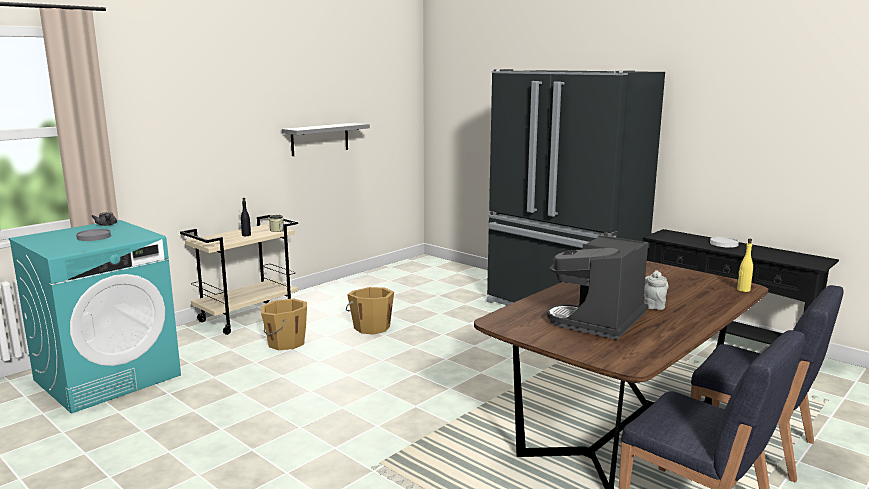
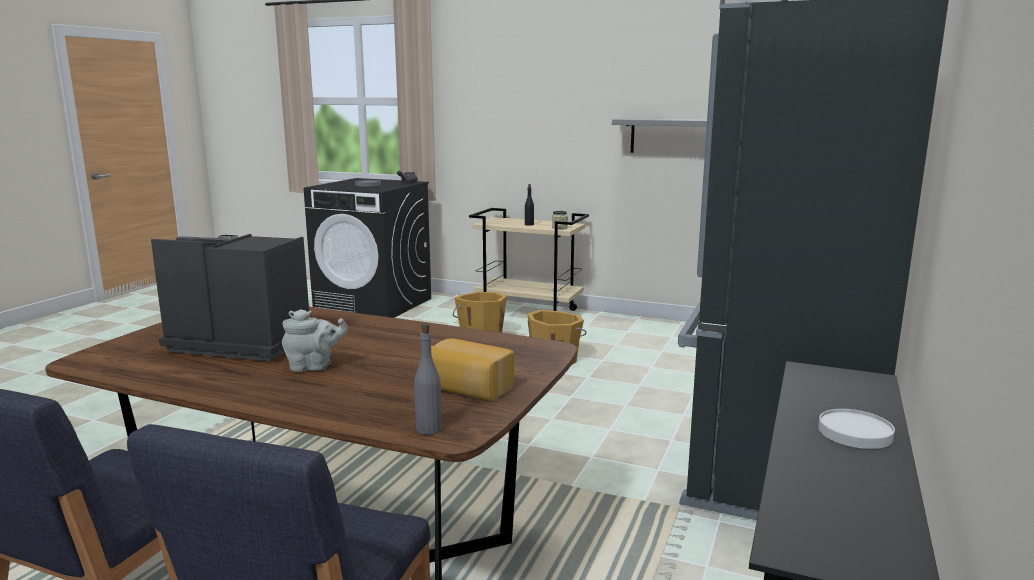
camera: 70 degrees right, 0 degrees up
turquoise washing machine [8,220,181,414] -> black washing machine [304,178,431,318]
yellow bottle [737,239,753,292] -> grey bottle [414,323,442,435]
none -> bread [431,338,514,401]

